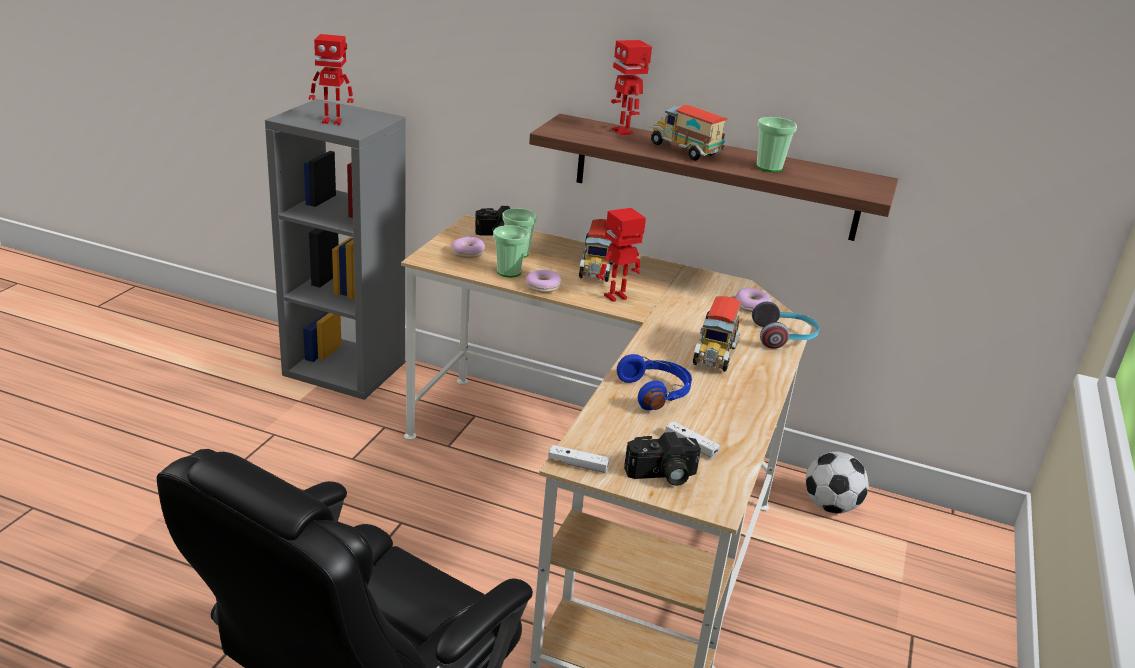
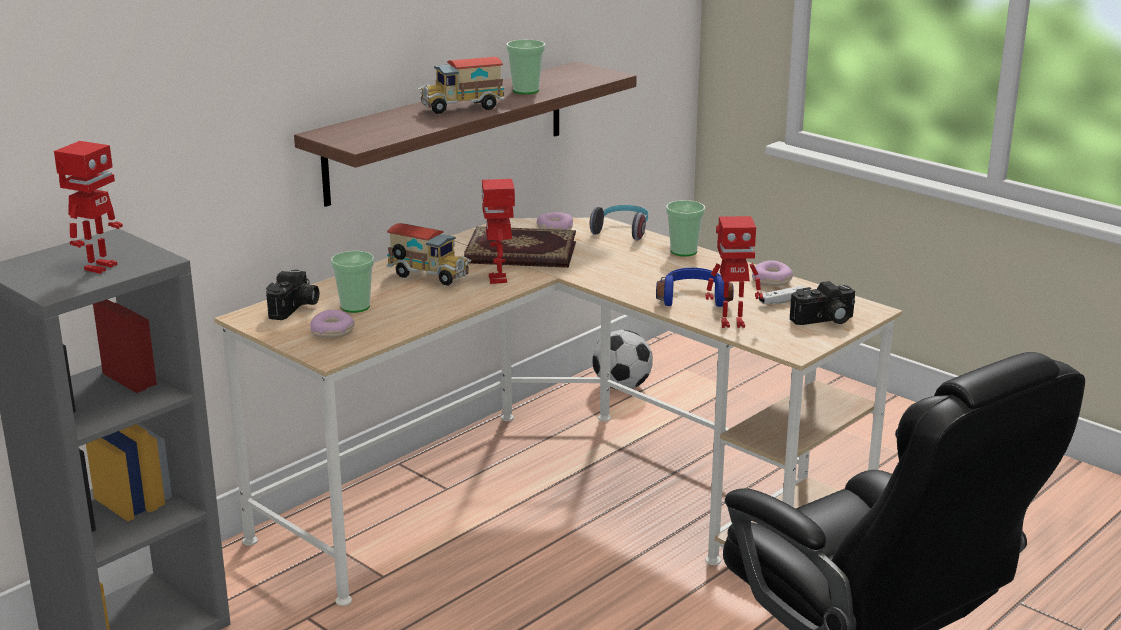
camera: 65 degrees left, 5 degrees down
cup [493,225,529,277] -> cup moved to [666,200,705,257]
donut [526,270,561,293] -> donut moved to [752,260,793,286]
white game controller [548,445,610,473] -> none
toy robot [611,40,652,135] -> toy robot moved to [705,216,763,328]
camera [624,432,701,486] -> camera turned 60 degrees clockwise [790,281,855,325]
toy truck [693,296,742,372] -> none
none -> book [464,226,576,268]

